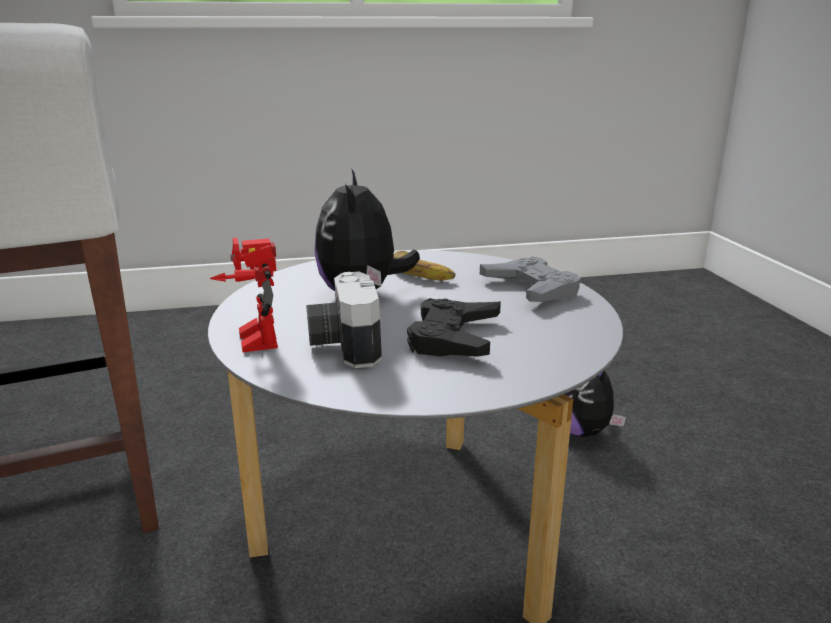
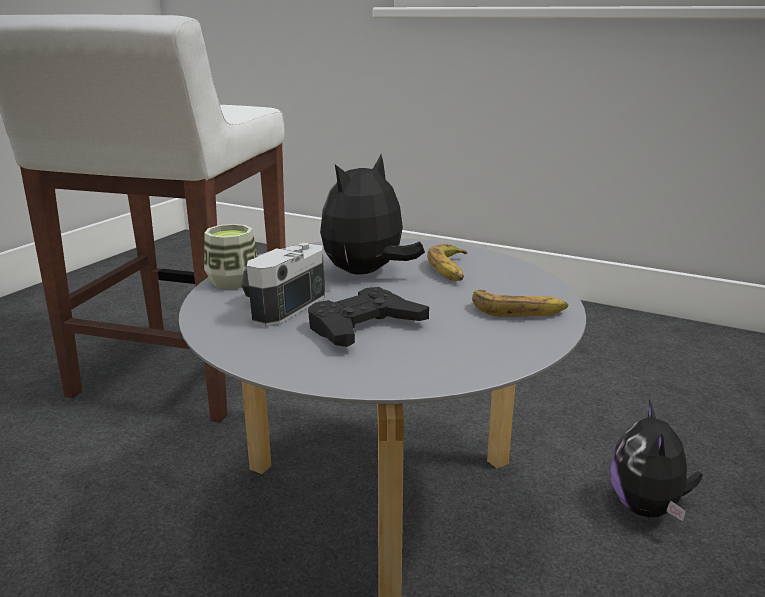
camera: 40 degrees right, 0 degrees up
toy robot [210,238,278,352] -> cup [204,224,257,289]
grey game controller [480,256,581,302] -> banana [472,290,568,317]

